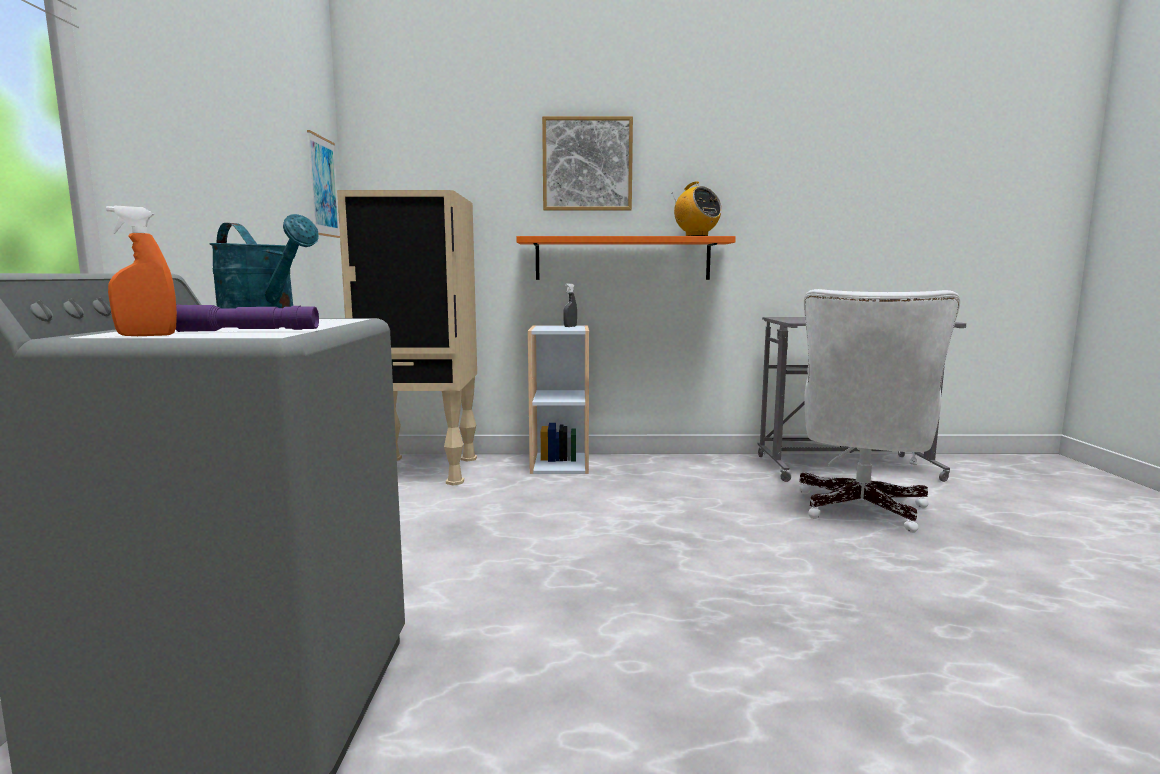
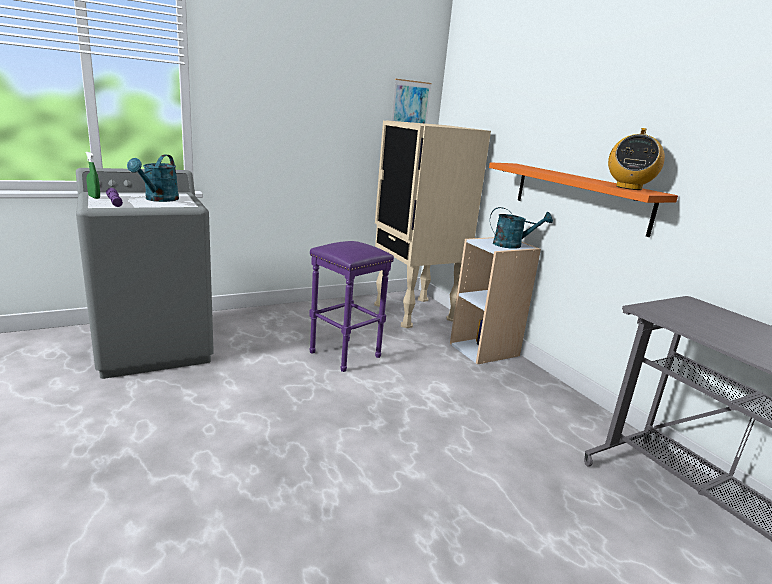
camera: 60 degrees right, 10 degrees up
orange spray bottle [106,206,177,336] -> green spray bottle [86,152,100,199]
picture [542,116,633,211] -> none
grey spray bottle [563,284,577,327] -> turquoise watering can [490,207,553,249]
white office chair [799,289,960,533] -> none
none -> purple stool [309,241,394,372]

